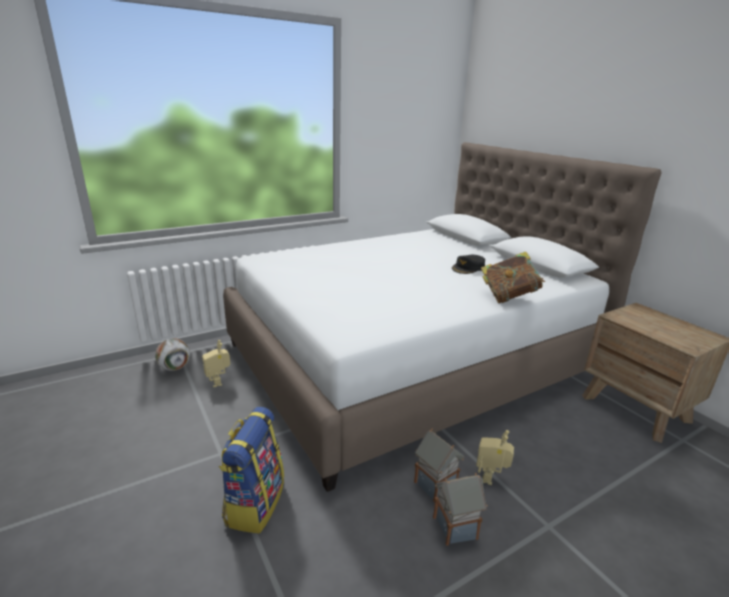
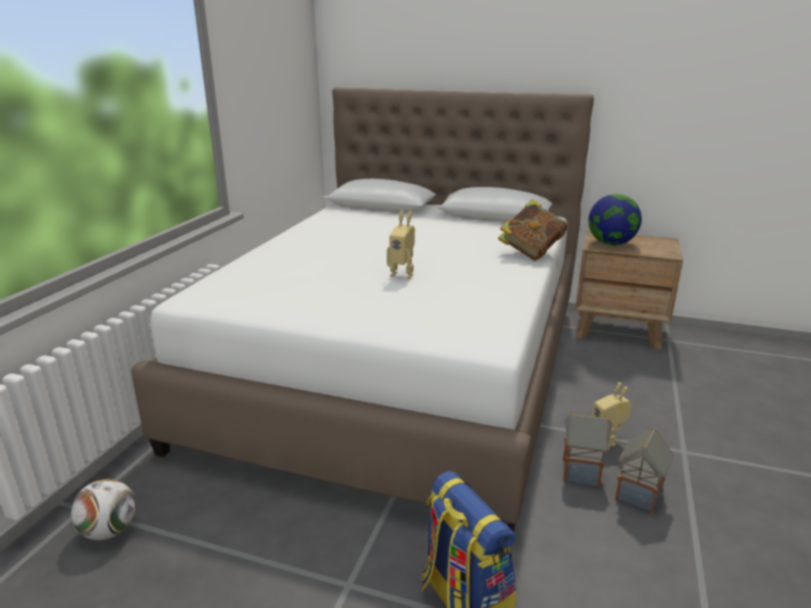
camera: 40 degrees left, 0 degrees up
toy robot [202,340,231,388] -> toy robot moved to [387,210,415,279]
black cap [452,255,485,274] -> none
none -> globe [588,194,642,245]

